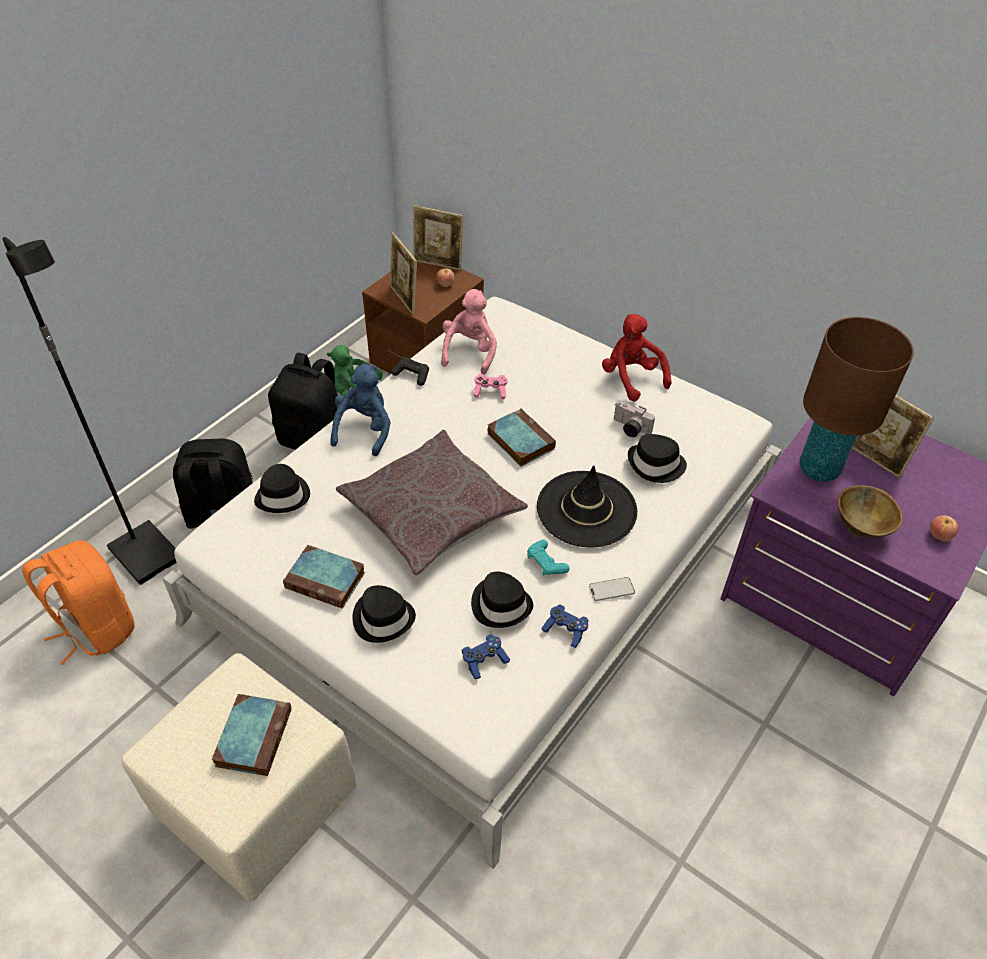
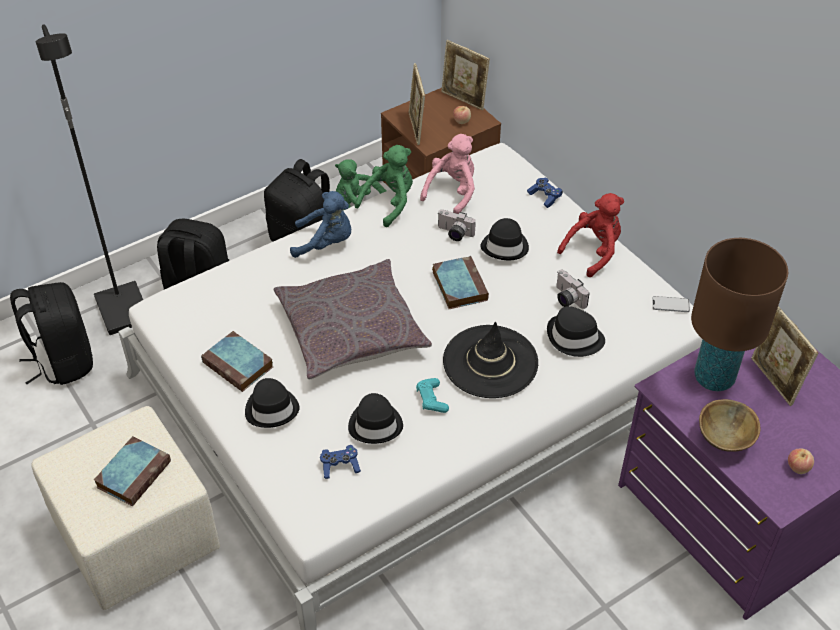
camera: 20 degrees right, 0 degrees up
orange backpack [22,540,135,665] -> black backpack [10,282,93,385]
black hat [254,464,310,513] -> black hat moved to [480,218,529,260]
blue plush toy [330,364,391,456] -> blue plush toy turned 60 degrees clockwise [290,191,351,258]
black game controller [391,357,429,386] -> green plush toy [355,145,413,227]
pink game controller [474,374,507,399] -> camera [437,209,476,241]
blue game controller [541,604,589,648] -> blue game controller moved to [527,178,563,208]
phone [589,577,635,601] -> phone moved to [652,296,690,312]
red plush toy [602,314,671,402] -> red plush toy turned 60 degrees clockwise [557,193,624,277]

